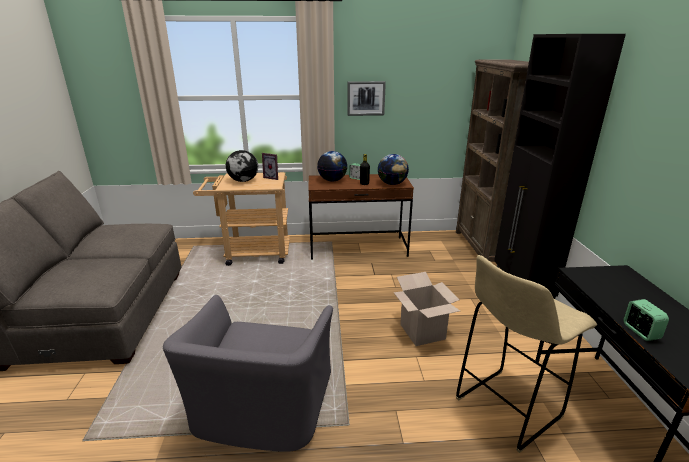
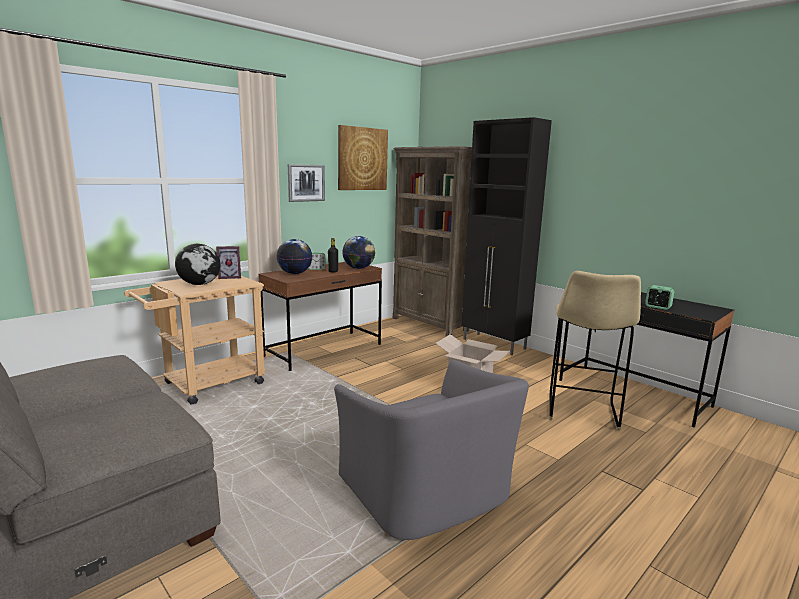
camera: 40 degrees left, 10 degrees down
none -> picture [338,125,388,190]

